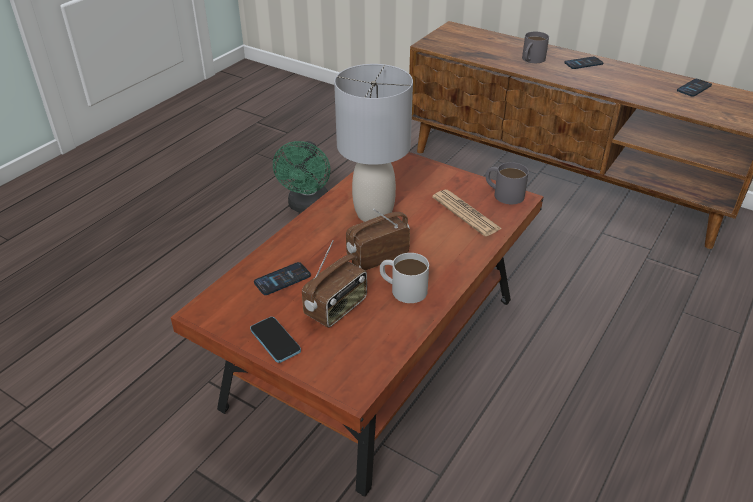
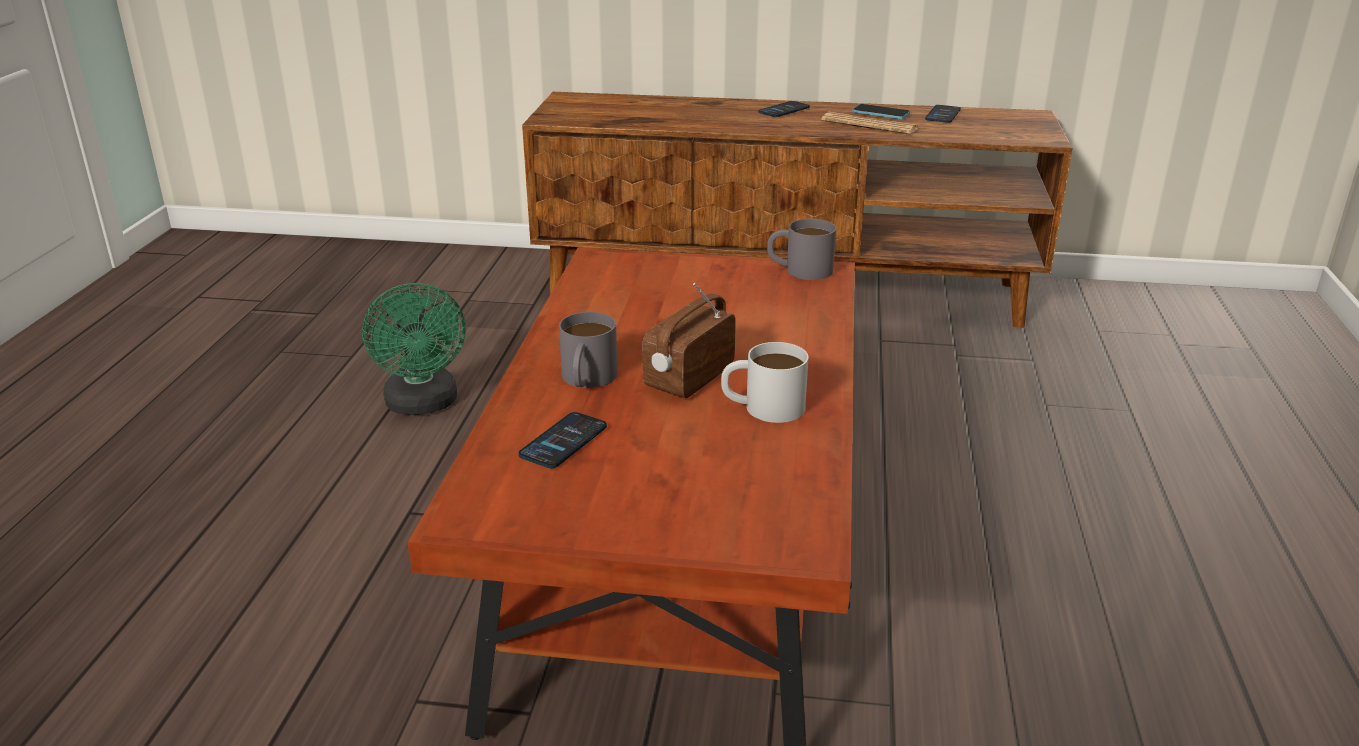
camera: 25 degrees left, 10 degrees down
phone [250,317,301,363] -> phone moved to [852,104,910,120]
radio [302,240,367,328] -> none
grey table lamp [334,64,413,222] -> none
newspaper [432,190,502,236] -> newspaper moved to [822,112,918,134]
grey mug [522,32,549,63] -> grey mug moved to [559,312,618,388]

